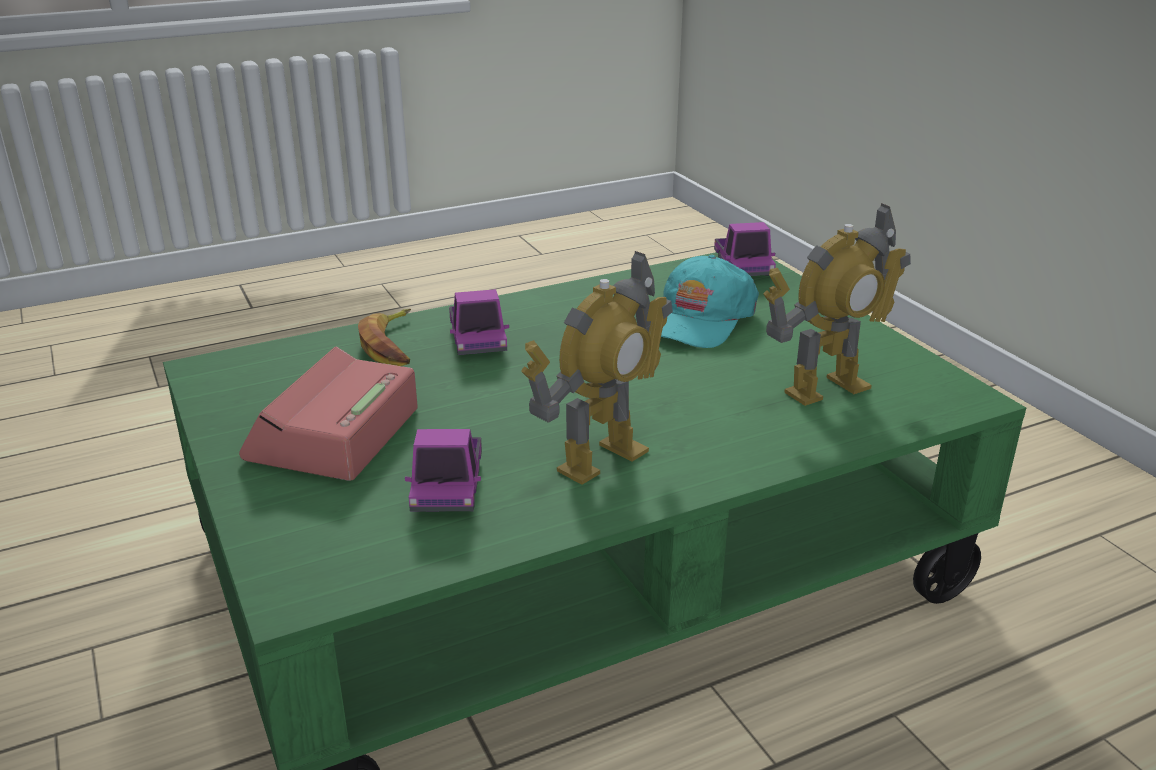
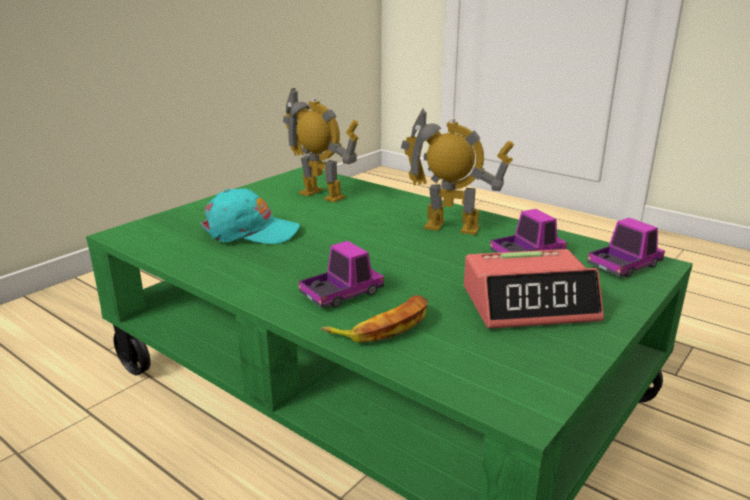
camera: 115 degrees left, 5 degrees down
toy truck [714,222,776,276] -> toy truck moved to [587,218,665,277]

